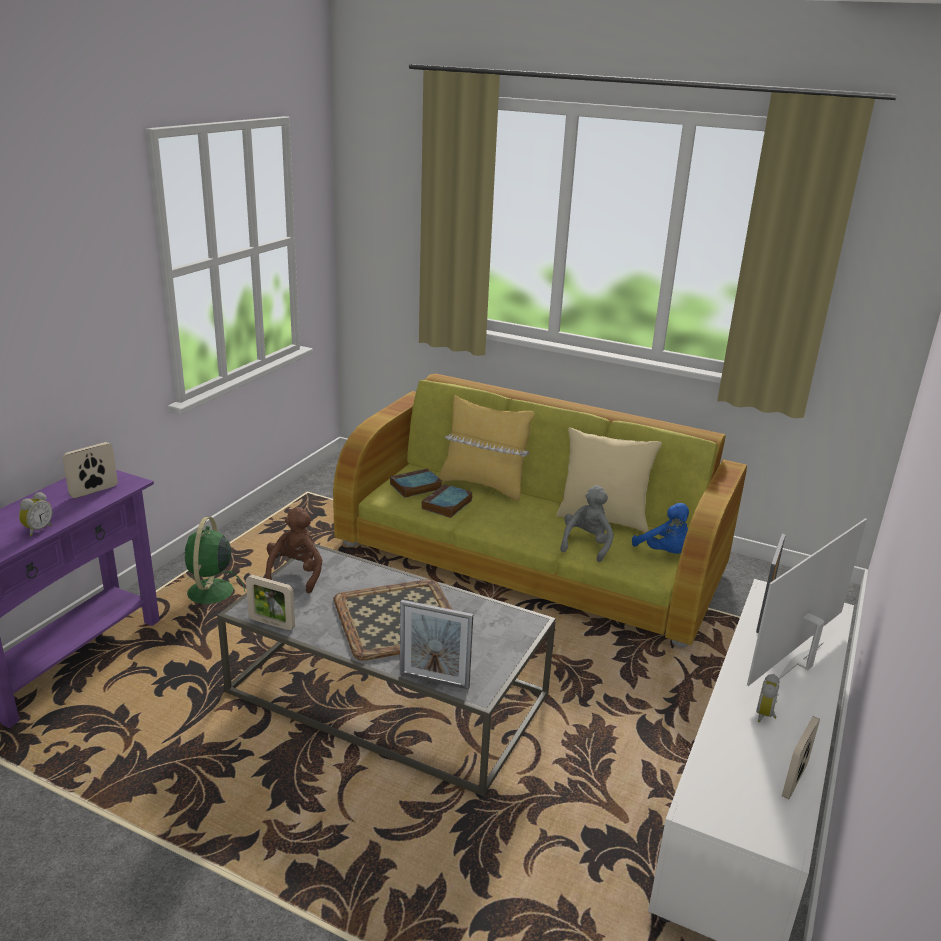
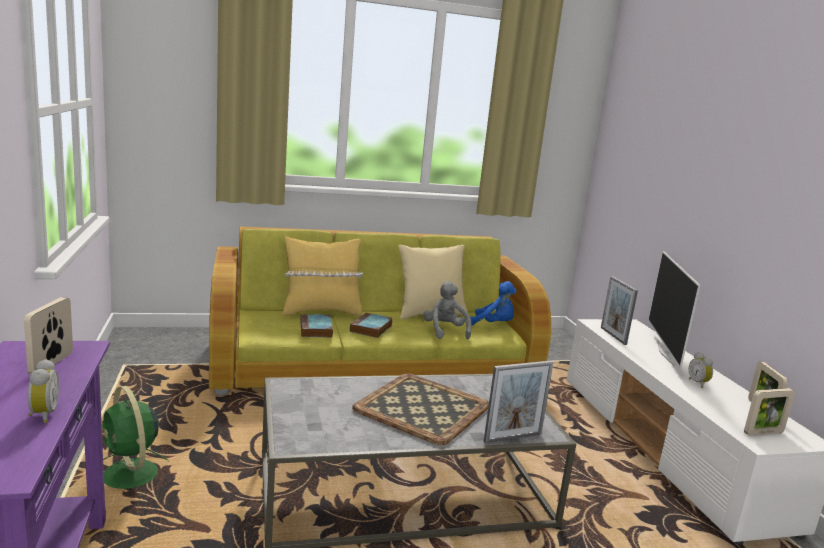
camera: 40 degrees left, 10 degrees down
picture frame [246,575,295,631] -> picture frame moved to [744,388,795,436]
brown plush toy [265,507,323,594] -> none
book [390,468,442,498] -> book moved to [350,312,392,338]

